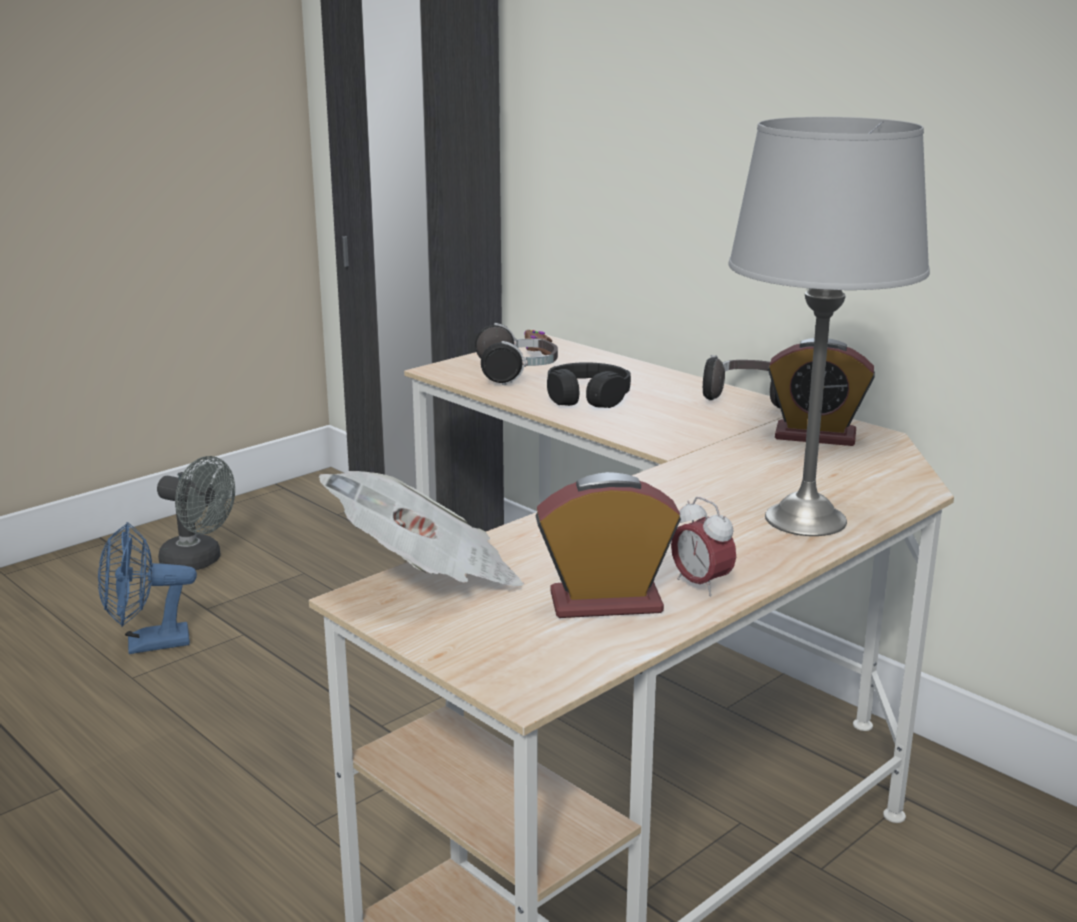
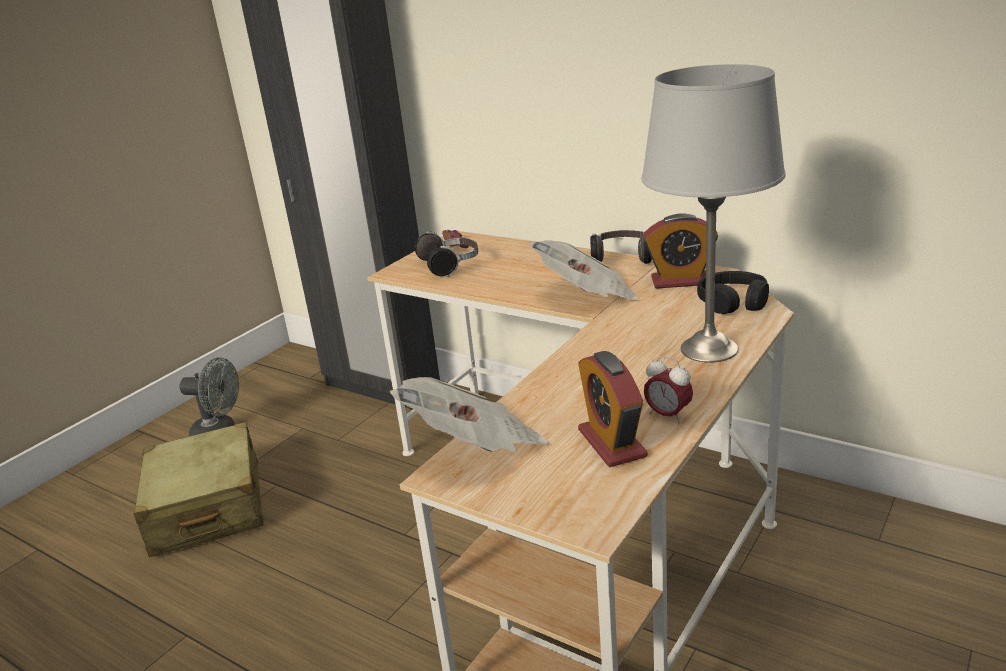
camera: 10 degrees left, 5 degrees up
blue fan [98,522,197,654] -> beige suitcase [134,422,263,557]
alarm clock [535,472,681,618] -> alarm clock turned 90 degrees counterclockwise [578,351,648,467]
black headphones [547,362,631,408] -> black headphones moved to [697,271,769,314]
none -> newspaper [529,240,639,300]

